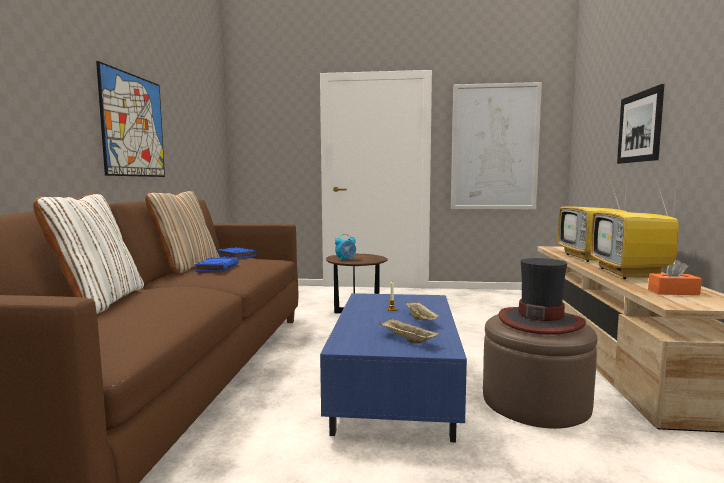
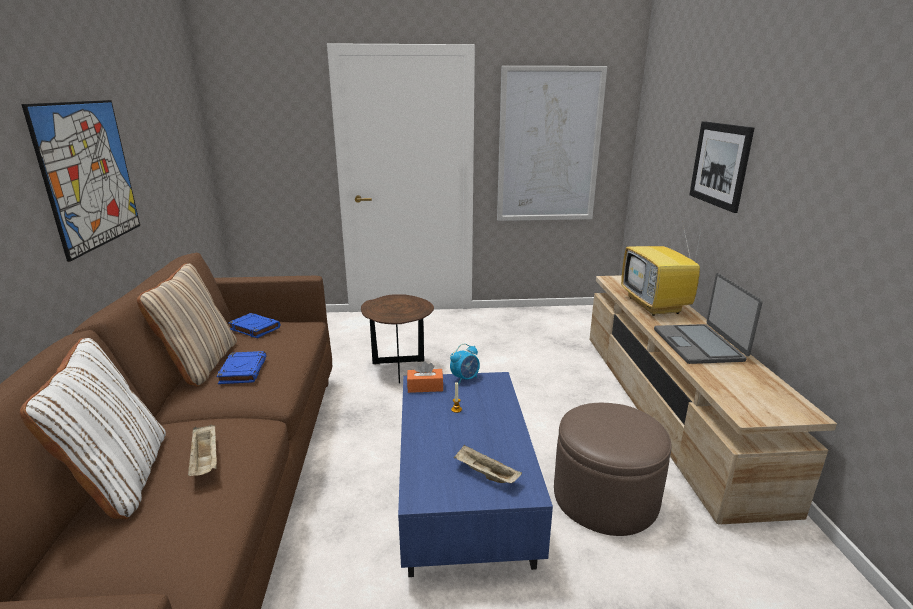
camera: 10 degrees left, 15 degrees up
alarm clock [335,234,356,261] -> alarm clock moved to [450,344,480,384]
beige tray [405,301,440,320] -> beige tray moved to [188,425,217,476]
hat [499,258,586,335] -> none
television [591,168,679,279] -> laptop [654,273,763,364]
orange tissue box [648,260,702,295] -> orange tissue box moved to [407,361,443,393]

